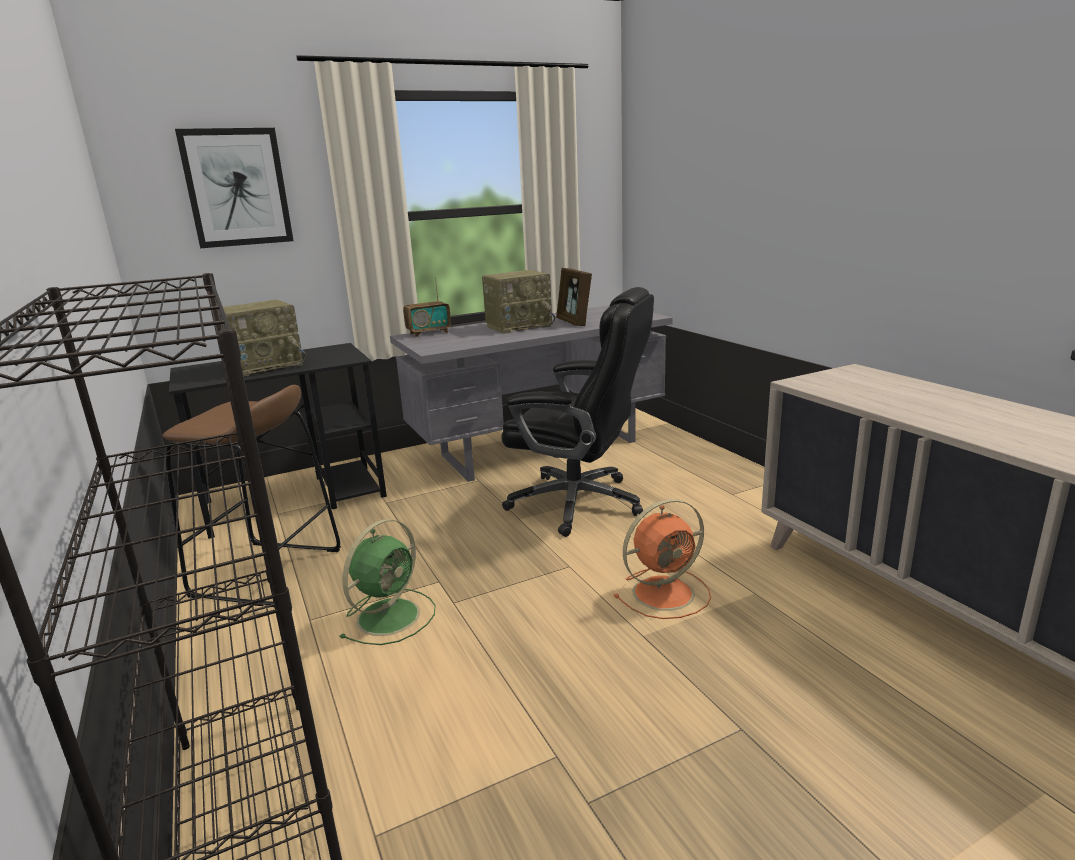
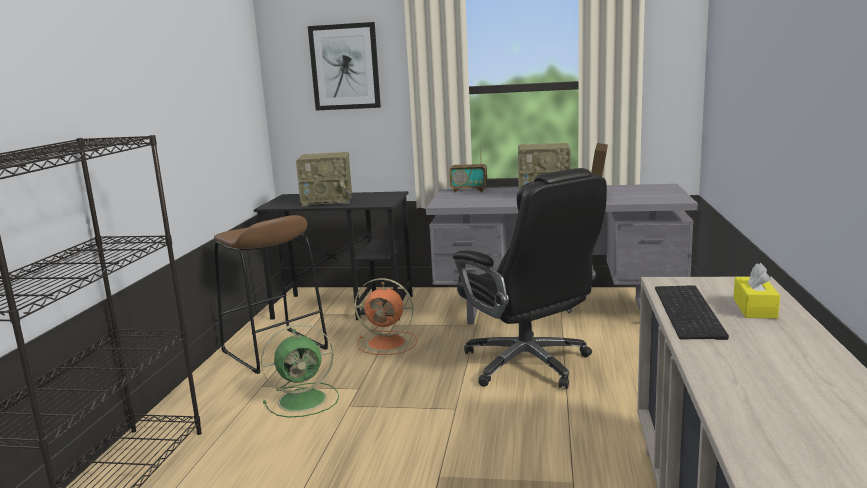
camera: 35 degrees right, 5 degrees down
orange fan [614,499,711,619] -> orange fan moved to [355,278,417,355]
none -> keyboard [655,285,729,340]
none -> yellow tissue box [733,263,780,319]

